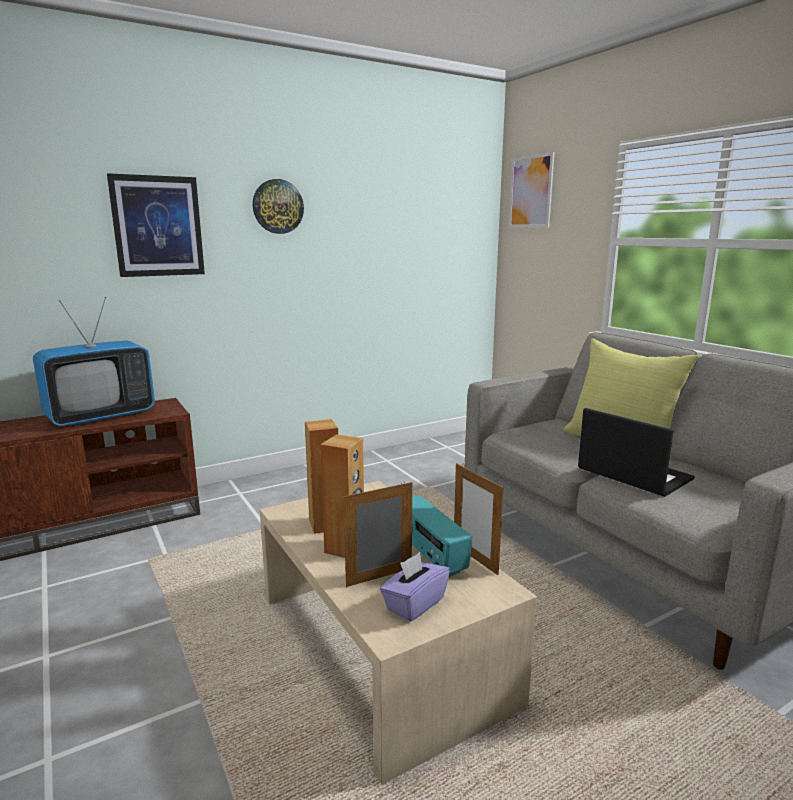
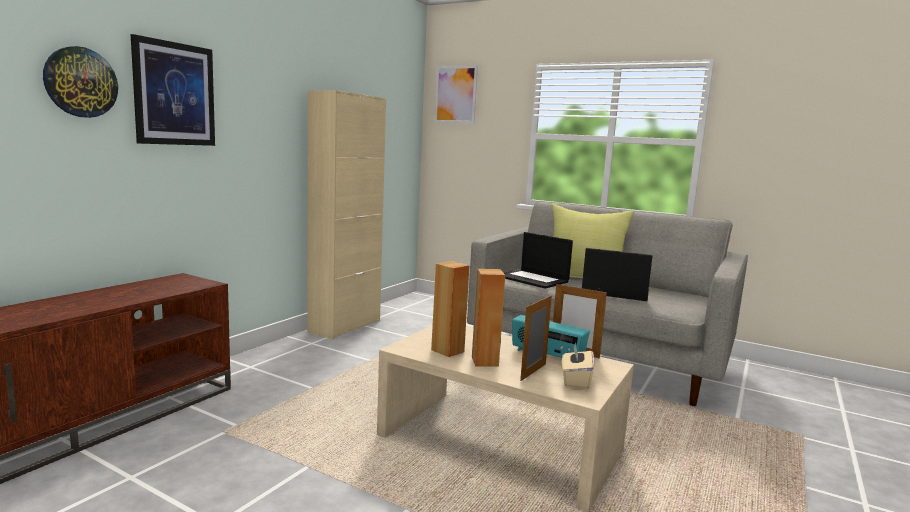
camera: 30 degrees left, 5 degrees down
television [33,297,155,426] -> none
wall clock [253,179,304,234] -> wall clock moved to [43,46,118,118]
purple tissue box [380,552,450,622] -> beige tissue box [562,343,594,389]
none -> beige cabinet [307,90,386,339]
none -> laptop [504,232,573,289]

